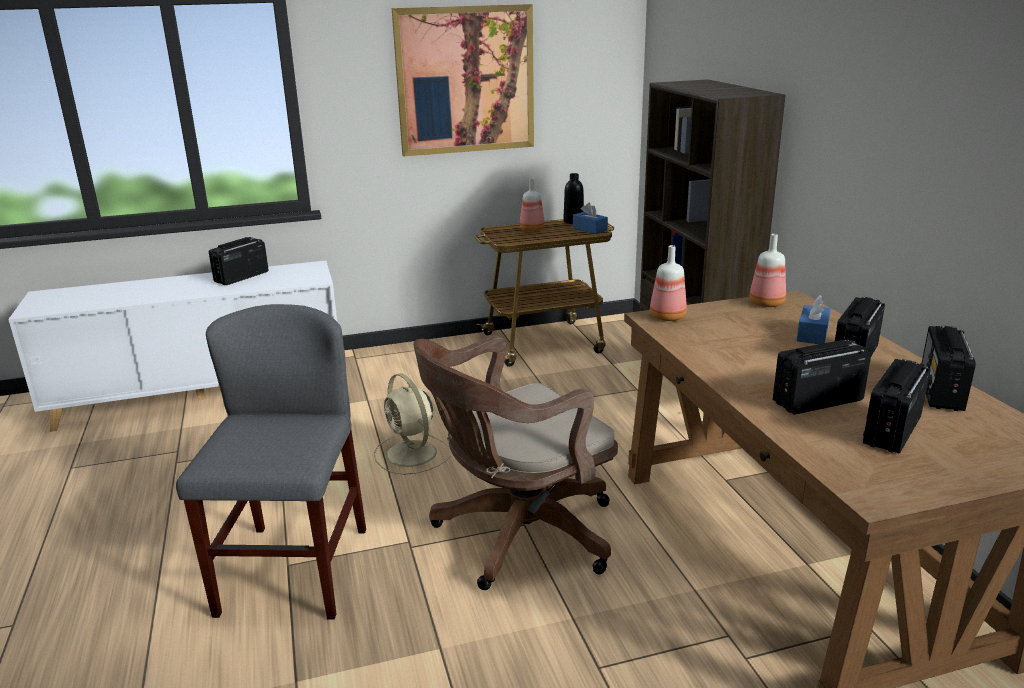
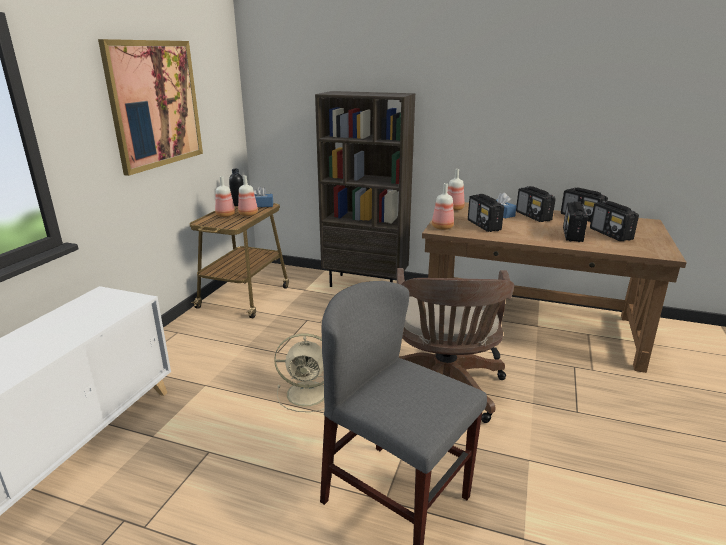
camera: 55 degrees left, 0 degrees up
radio [209,237,269,285] -> radio moved to [468,194,504,232]
none -> bottle [238,175,258,216]

